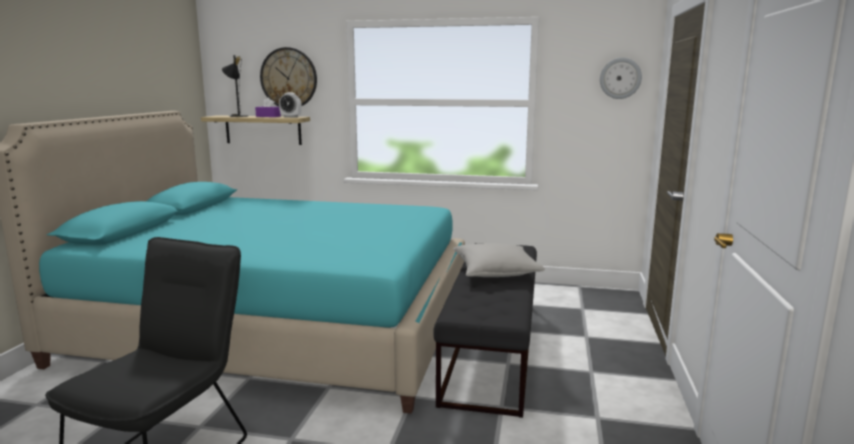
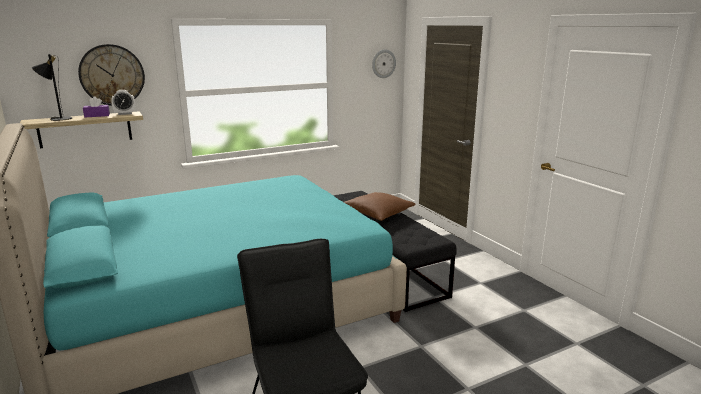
camera: 40 degrees left, 5 degrees up
grey pillow [453,243,545,277] -> brown pillow [344,192,416,221]

